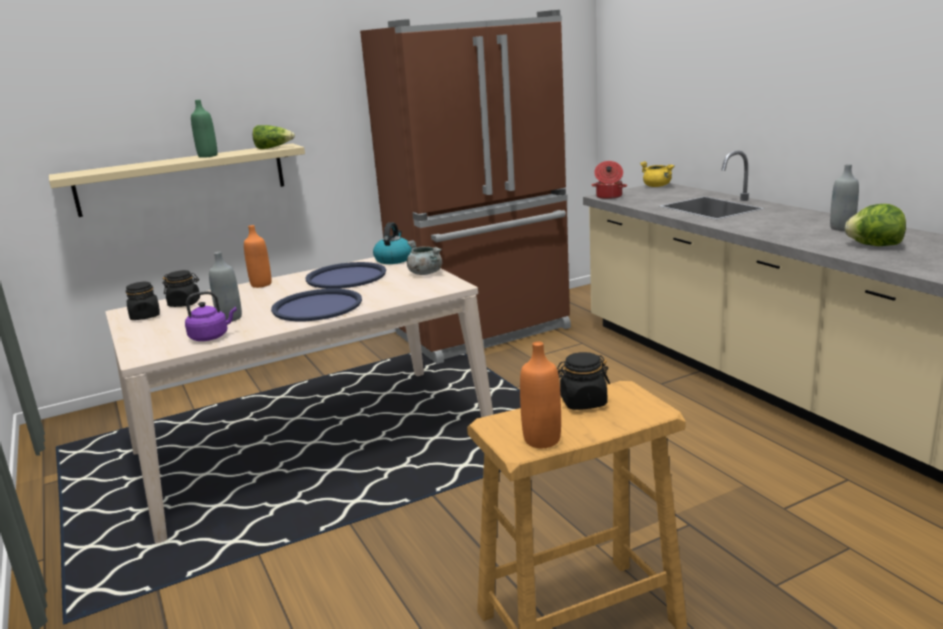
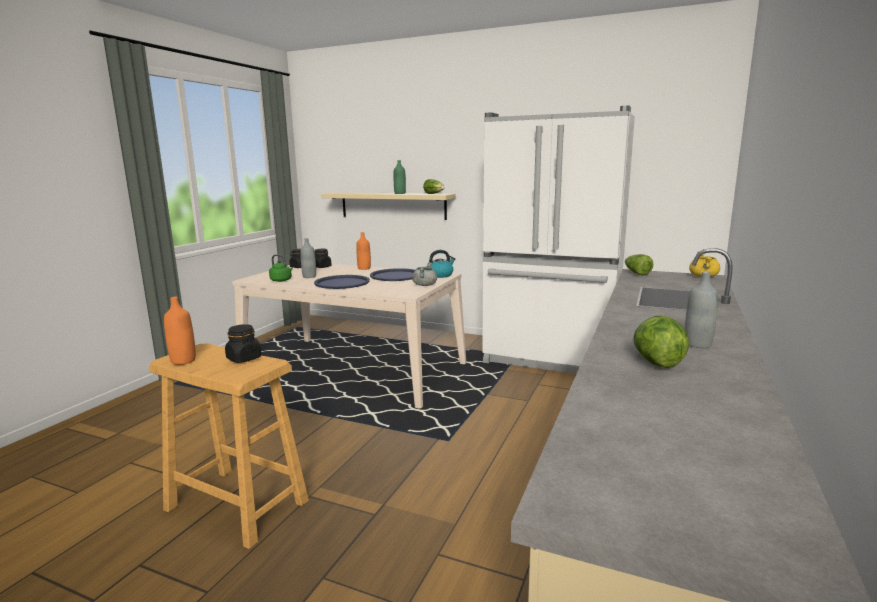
camera: 50 degrees right, 5 degrees down
purple kettle [185,291,237,341] -> green kettle [269,254,293,282]
brown fridge [360,10,571,364] -> white fridge [482,106,635,374]
cooking pot [592,161,627,199] -> lettuce [625,254,653,276]

